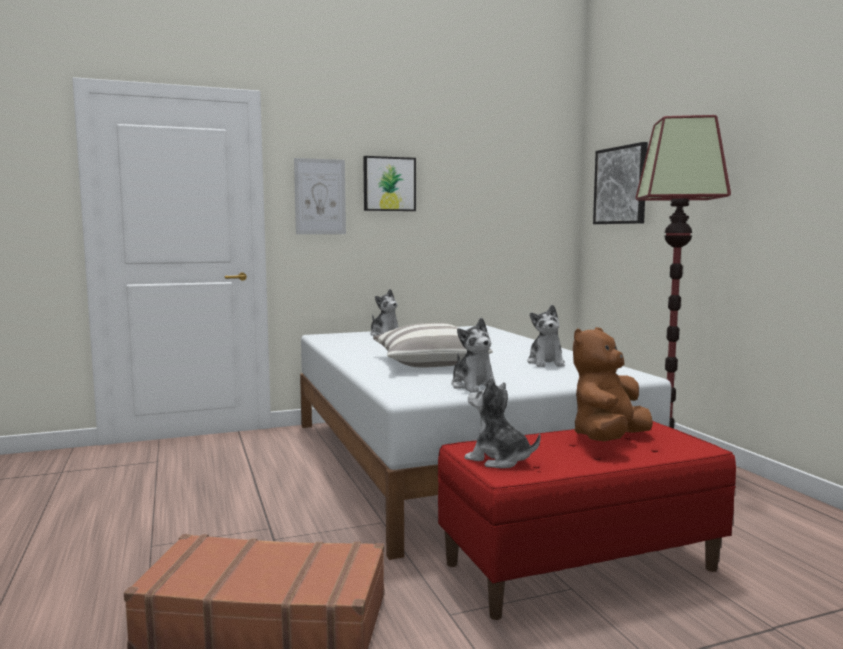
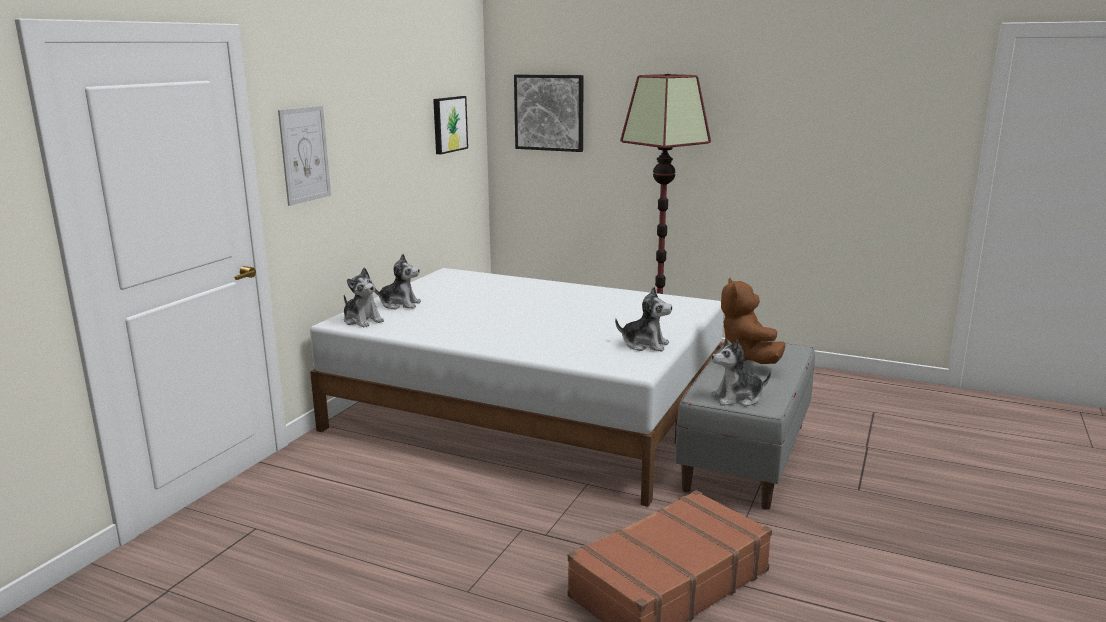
camera: 45 degrees left, 10 degrees up
picture [363,156,416,211] -> picture moved to [433,96,468,154]
pillow [373,323,493,368] -> none
red bench [438,421,736,620] -> grey bench [675,341,815,510]
plush toy [527,305,565,367] -> plush toy moved to [344,268,384,328]

